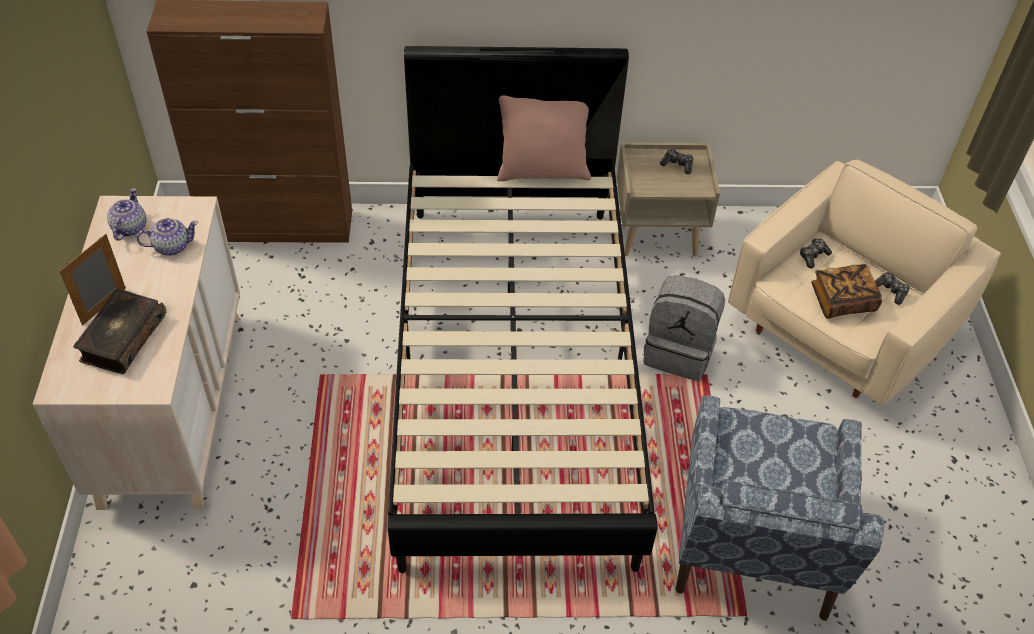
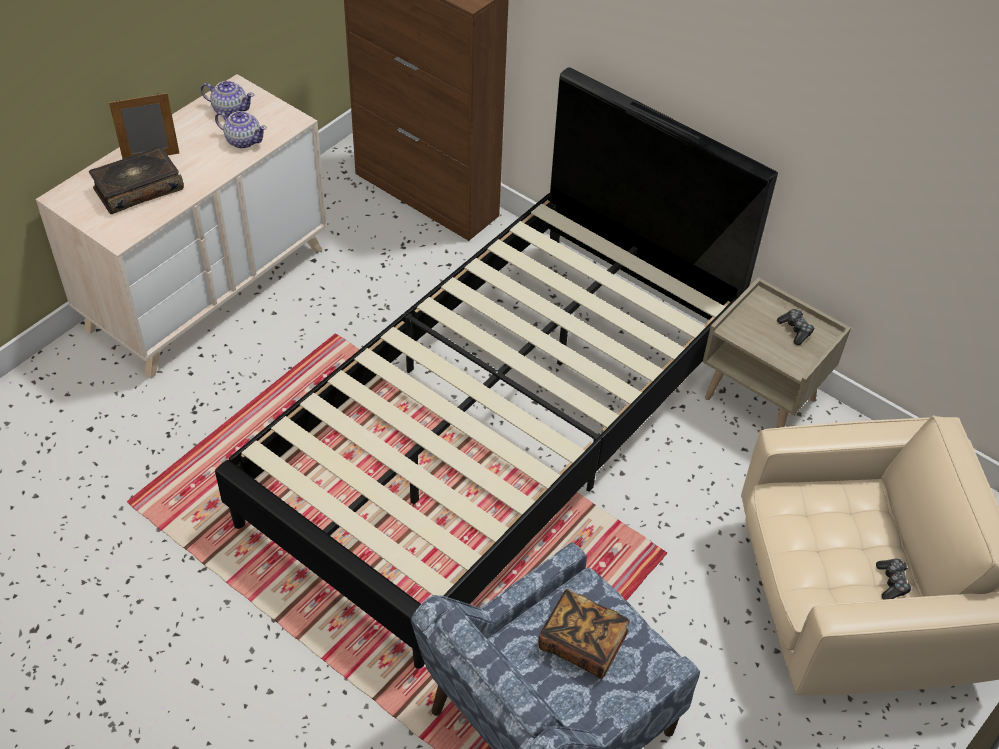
camera: 40 degrees right, 0 degrees up
teapot [107,188,147,241] -> teapot turned 60 degrees clockwise [201,81,254,117]
pink pillow [497,95,591,181] -> none
grey backpack [643,275,725,381] -> none
game controller [800,238,832,268] -> none
book [811,264,882,319] -> book moved to [538,589,630,679]

